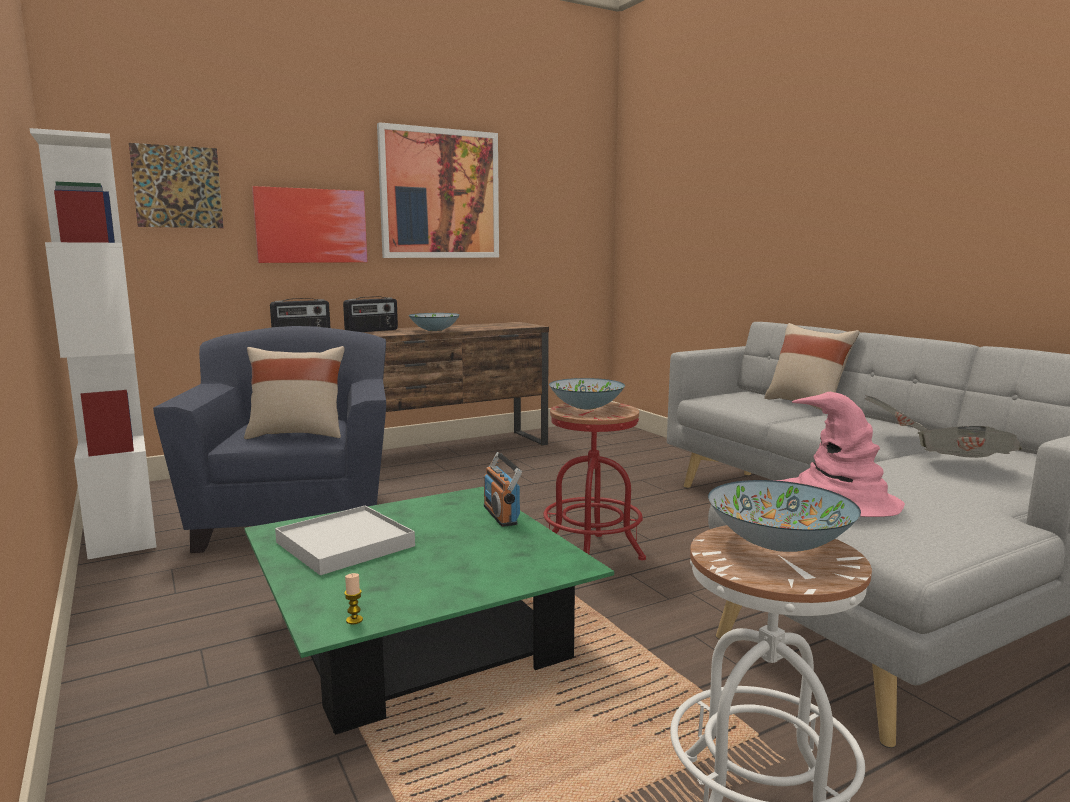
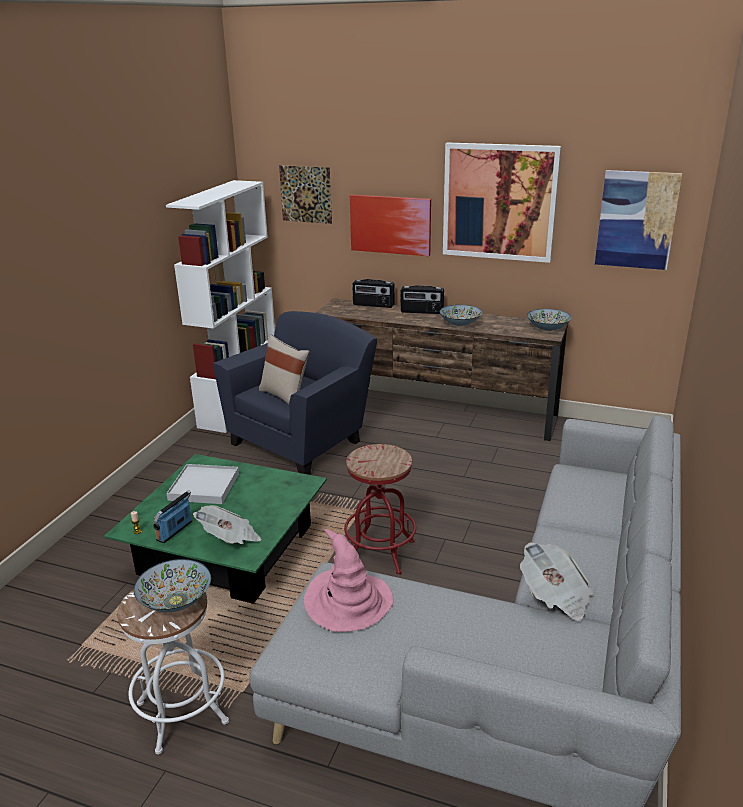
camera: 50 degrees right, 15 degrees up
radio [484,452,522,527] -> radio moved to [153,490,192,543]
bowl [549,378,625,409] -> bowl moved to [527,309,572,331]
beige pillow [764,323,860,410] -> none
newspaper [917,426,1022,458] -> newspaper moved to [193,505,262,544]
none -> picture [595,170,682,270]

